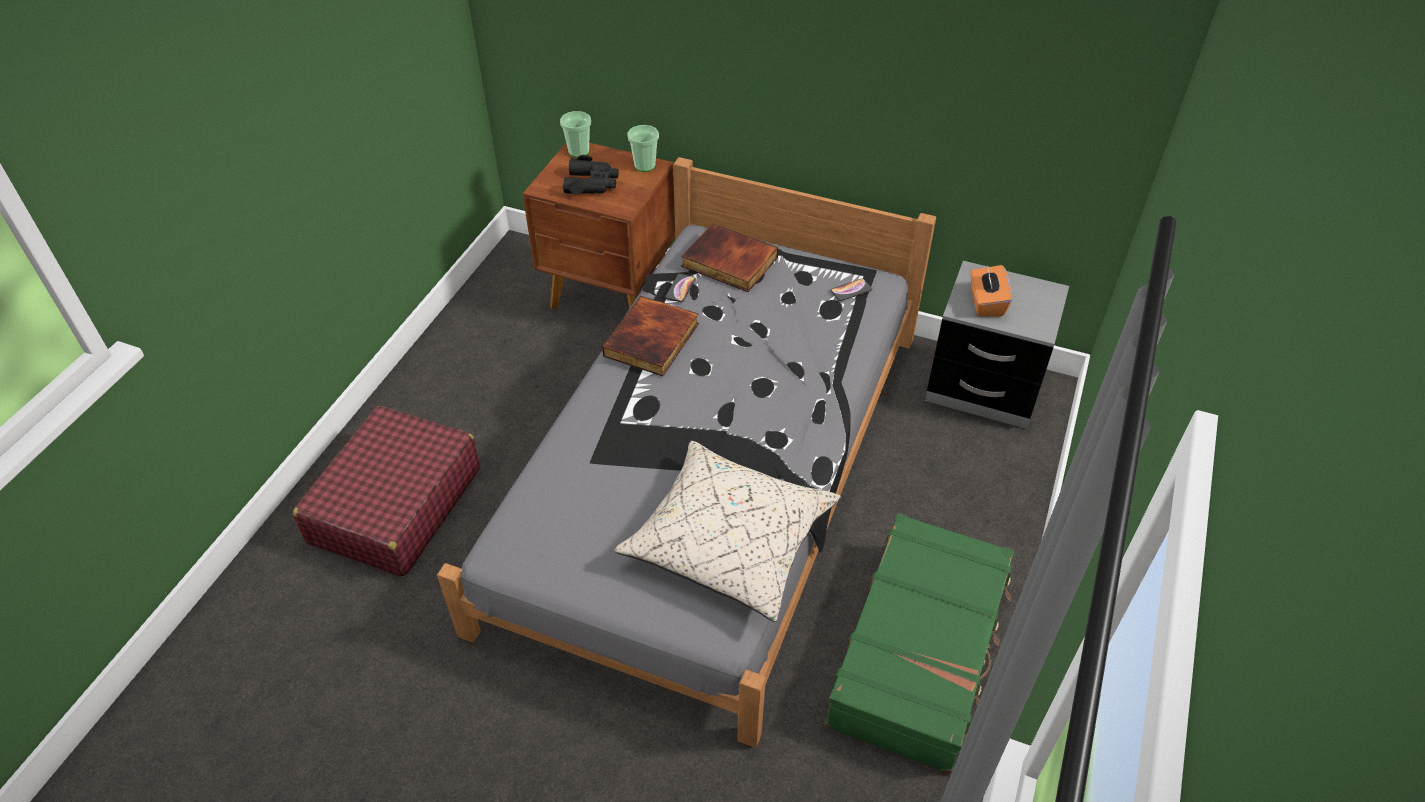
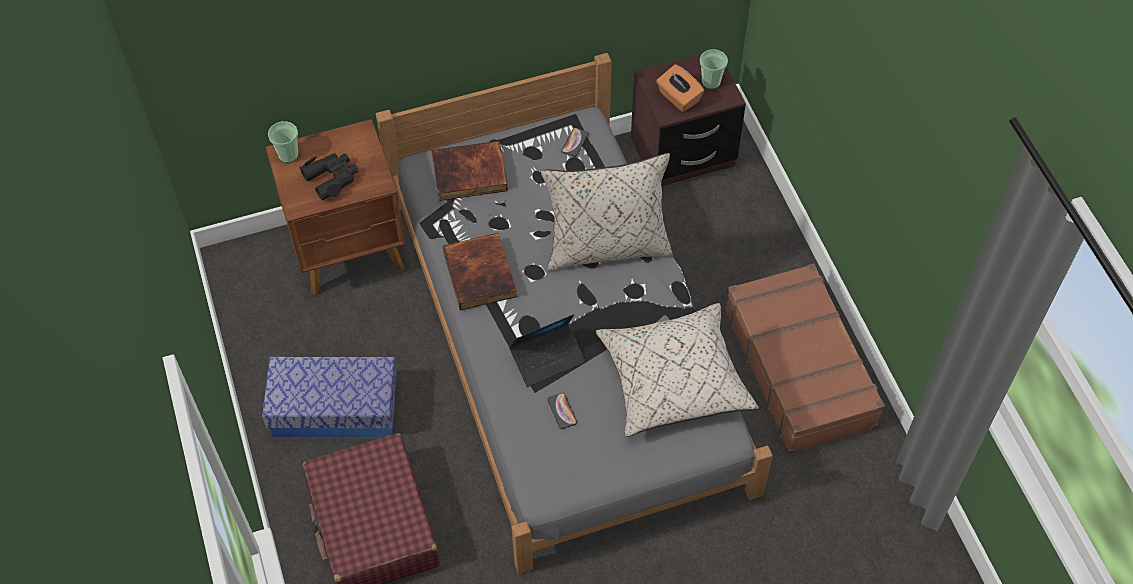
camera: 40 degrees left, 10 degrees up
cup [627,125,659,172] -> cup moved to [700,49,728,89]
phone [665,274,696,302] -> phone moved to [547,393,577,429]
green suitcase [824,513,1014,774] -> brown suitcase [725,264,885,454]
grey nightstand [925,261,1069,429] -> brown nightstand [631,53,746,186]
none -> storage box [262,357,397,438]
none -> laptop [509,314,585,387]
none -> beige pillow [541,153,673,271]

